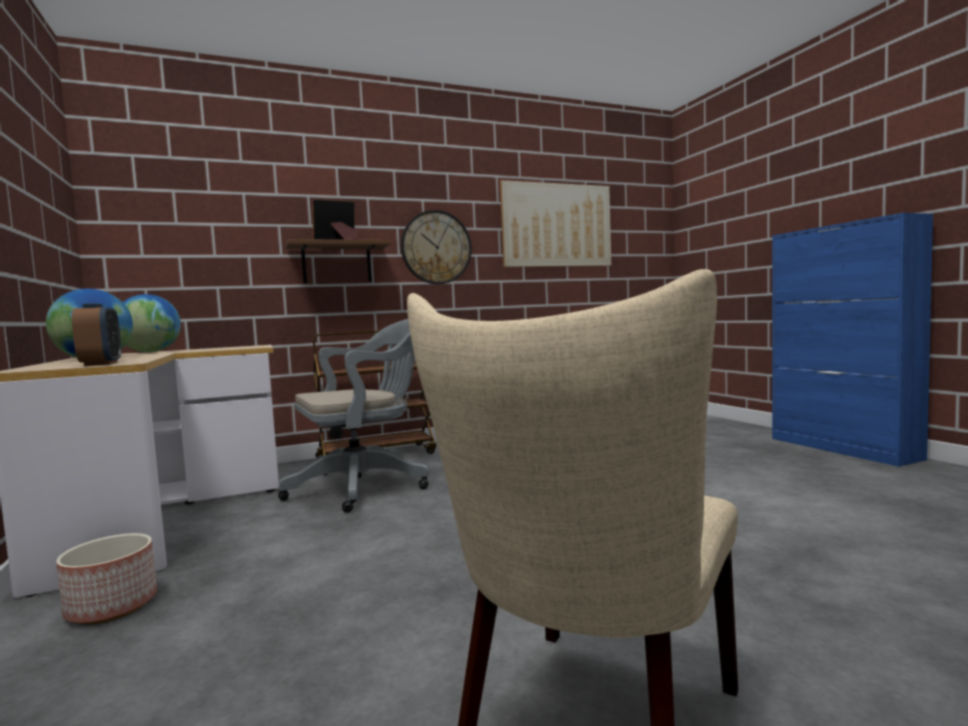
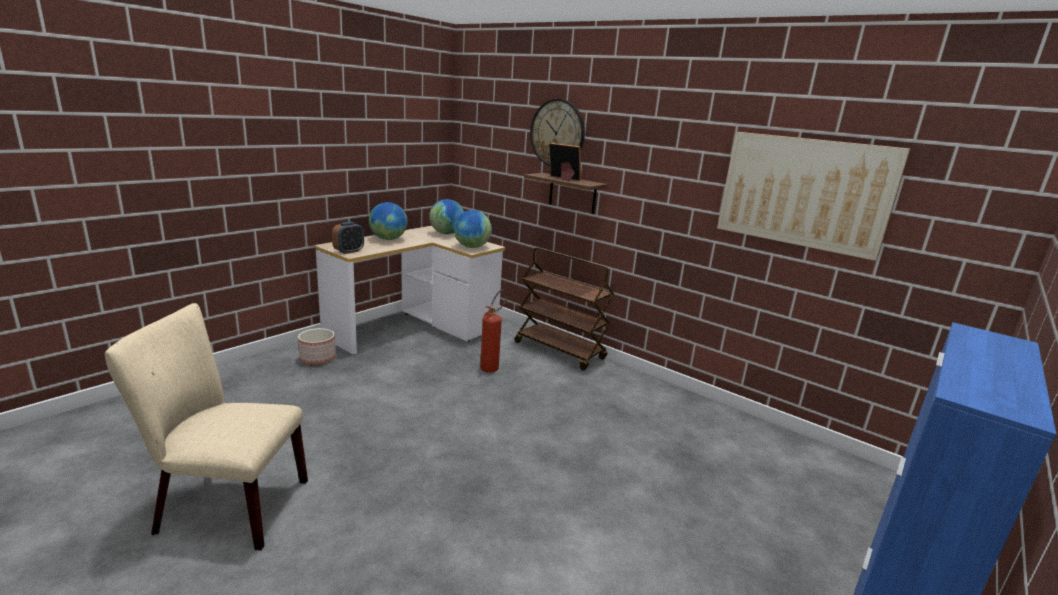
camera: 60 degrees right, 15 degrees up
grey office chair [278,319,429,513] -> fire extinguisher [480,290,507,373]
wall clock [401,210,472,284] -> wall clock moved to [530,99,585,166]
none -> globe [454,210,492,248]

